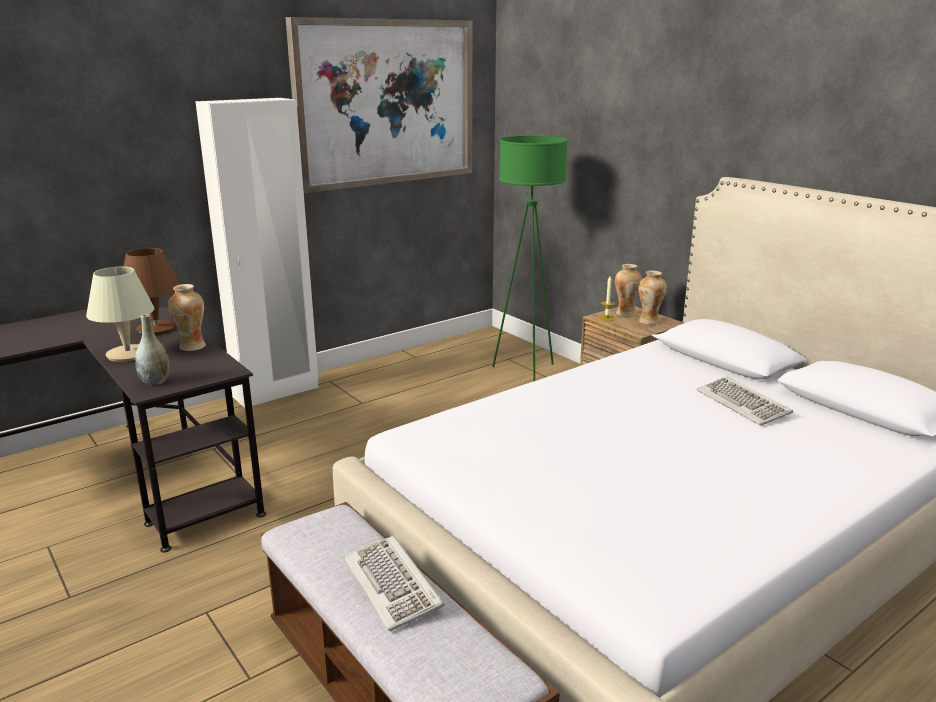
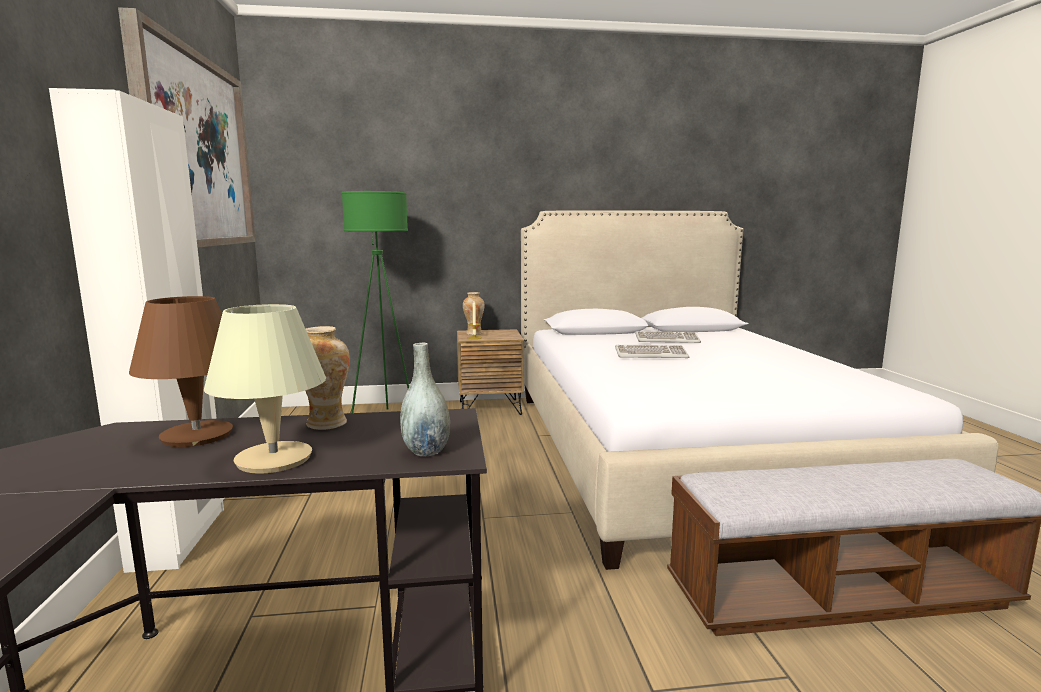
camera: 60 degrees left, 10 degrees down
keyboard [344,536,444,631] -> keyboard moved to [615,345,689,358]
vase [639,271,667,325] -> none

